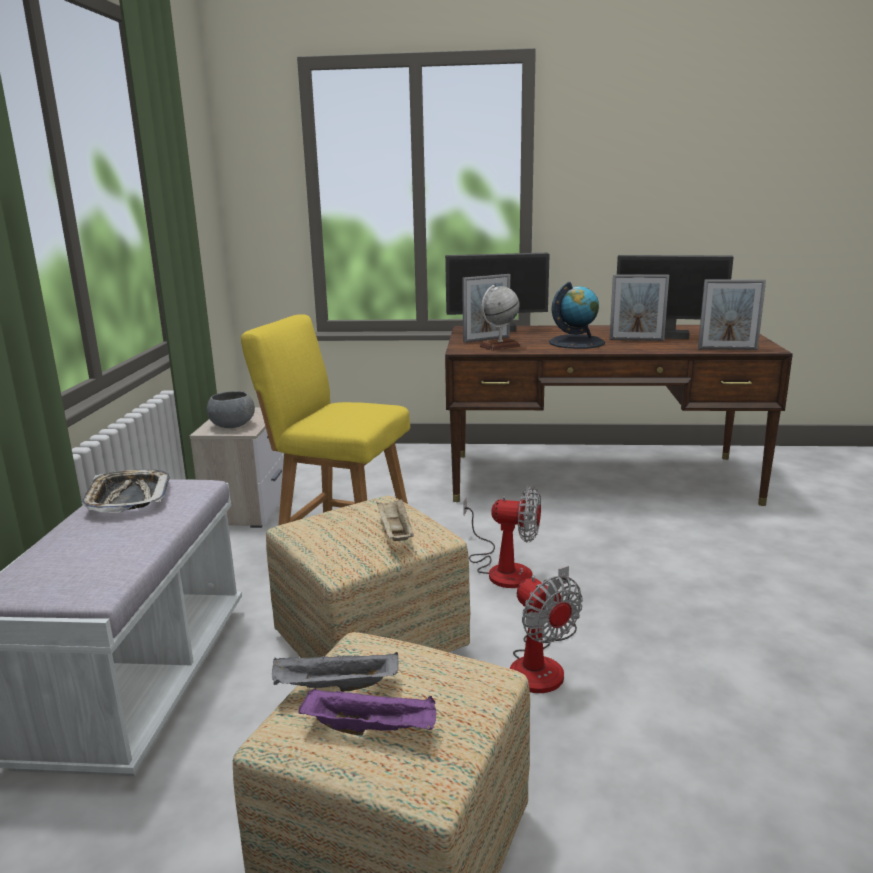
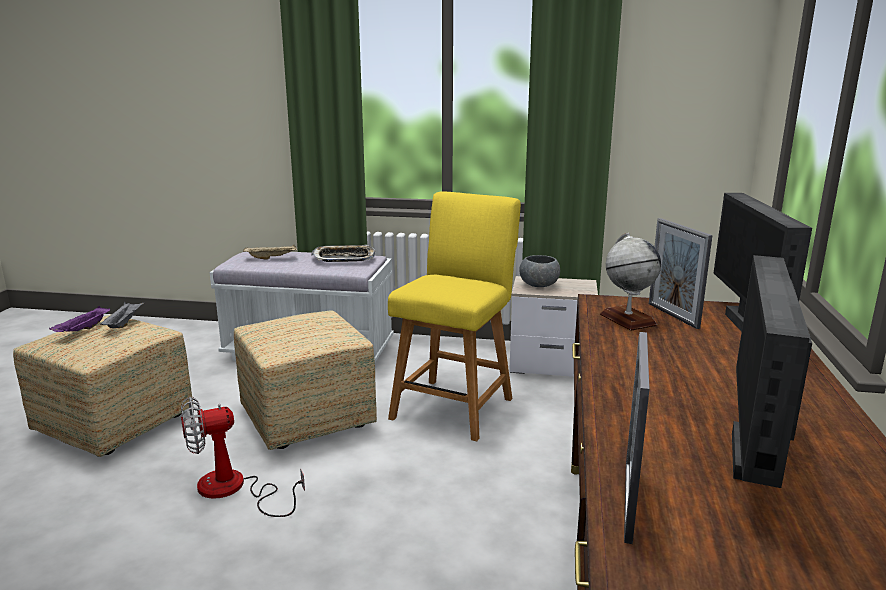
camera: 95 degrees right, 0 degrees up
beige tray [377,499,414,541] -> beige tray moved to [243,244,297,259]
fan [463,486,541,588] -> none
globe [549,282,605,349] -> none
picture frame [609,274,669,341] -> none

